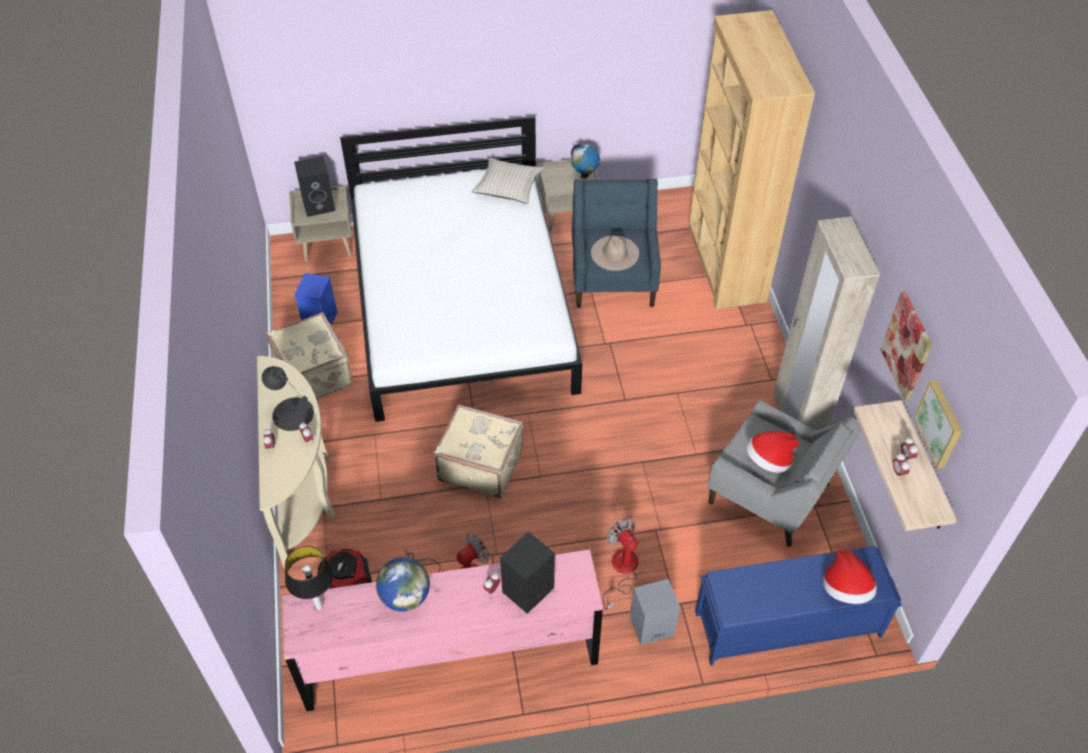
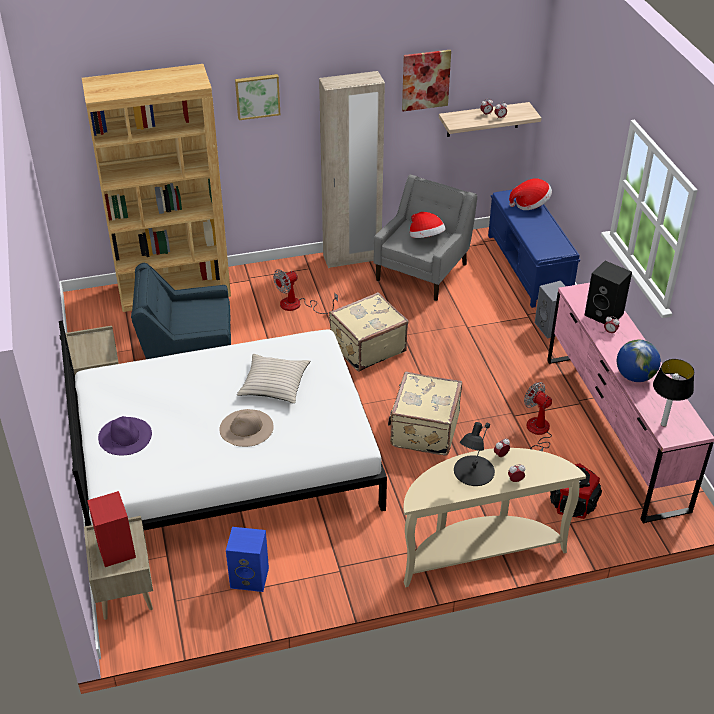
camera: 95 degrees left, 10 degrees down
beige suitcase [266,312,353,399] -> beige suitcase moved to [329,292,408,371]
black speaker [294,156,335,217] -> red speaker [87,491,136,567]
beige pillow [472,158,544,204] -> beige pillow moved to [237,354,310,403]
globe [571,144,600,179] -> none
beige hat [591,236,639,271] -> beige hat moved to [219,409,274,447]
fan [603,518,639,610] -> fan moved to [273,269,338,314]
picture [913,380,962,469] -> picture moved to [235,74,280,120]
none -> purple hat [98,416,152,455]

